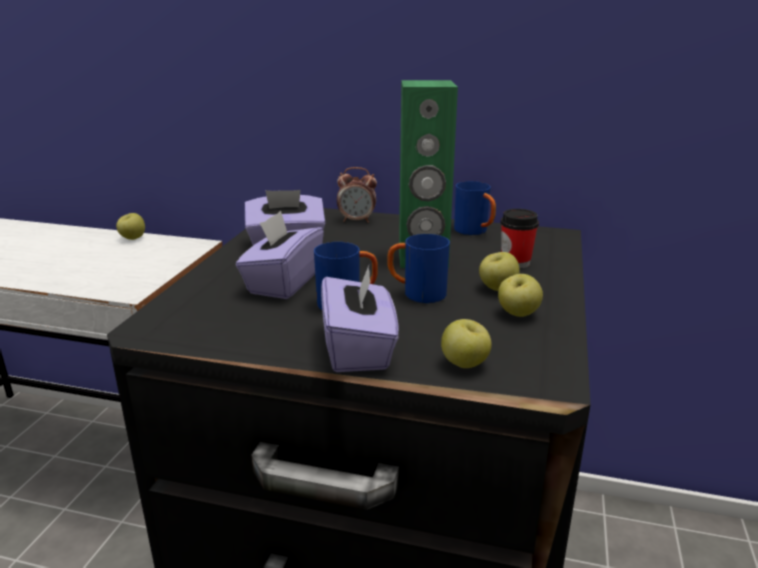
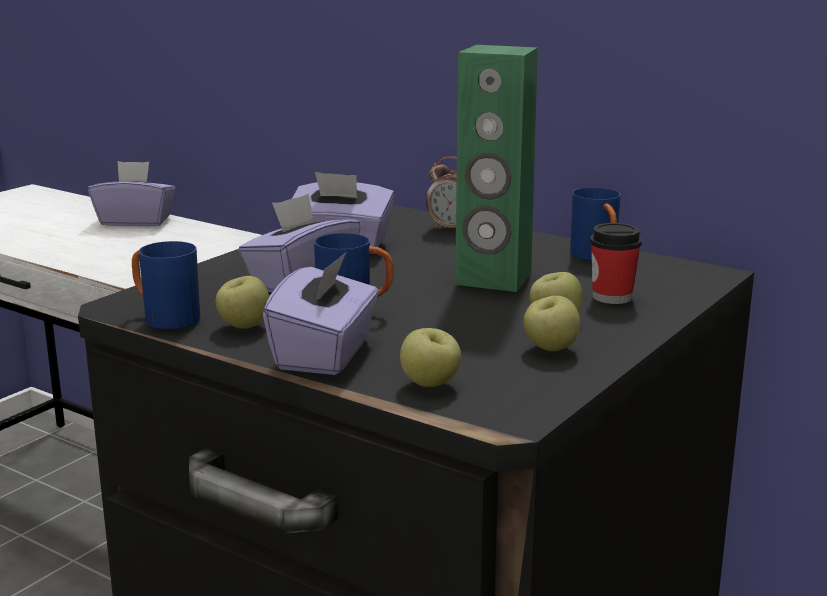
camera: 20 degrees right, 5 degrees down
apple [116,213,145,240] -> apple moved to [215,276,269,329]
blue mug [388,234,450,303] -> blue mug moved to [132,241,200,330]
none -> purple tissue box [88,161,176,226]

